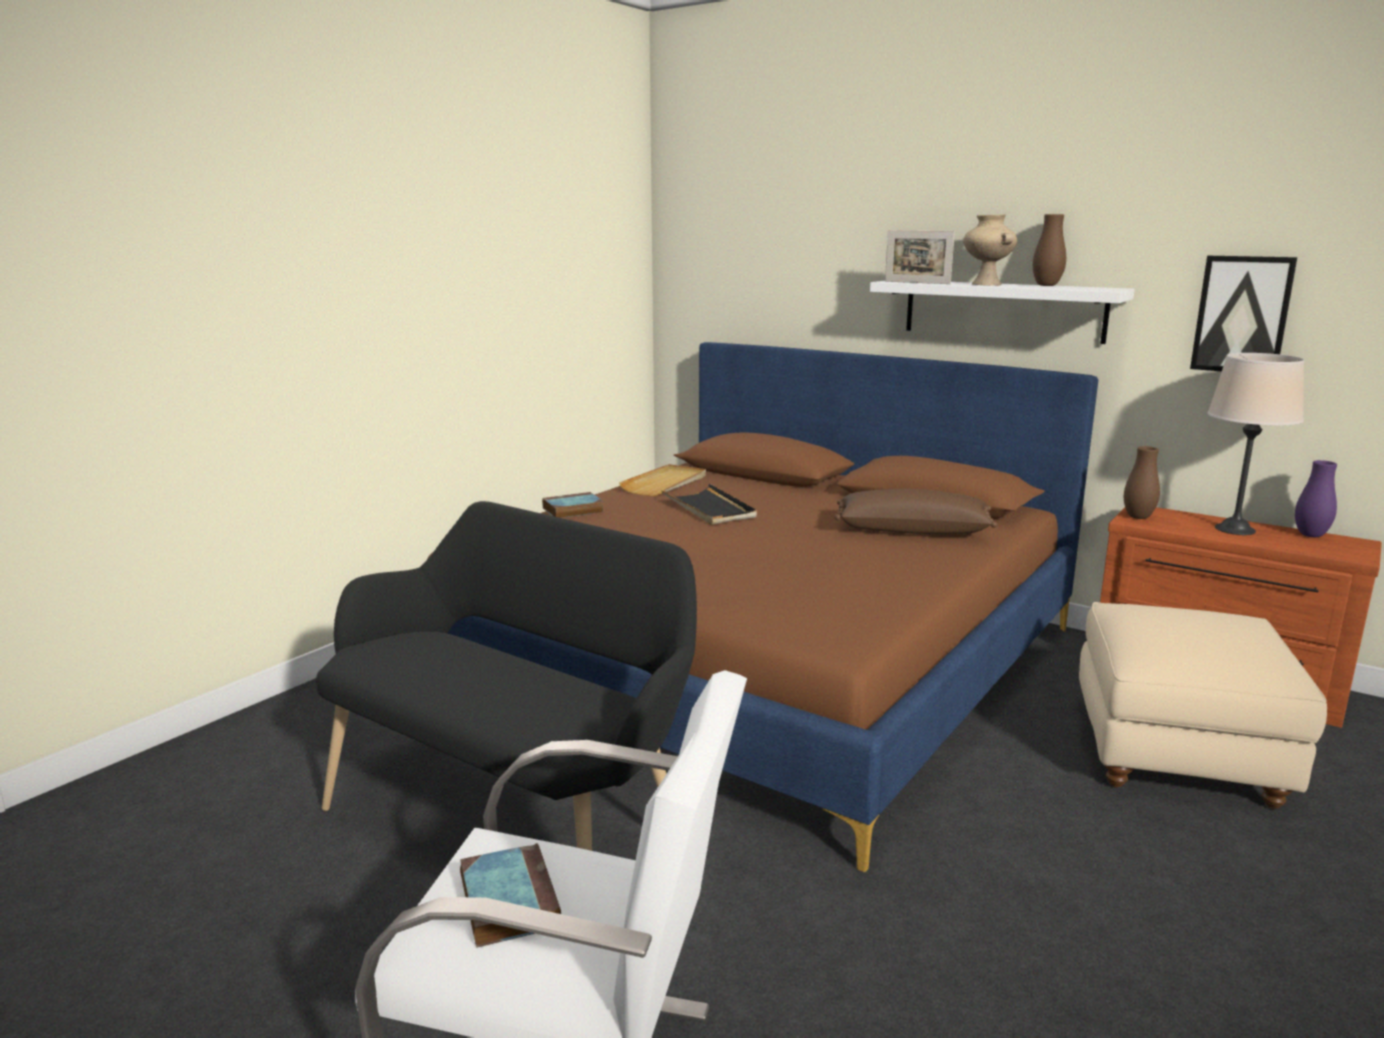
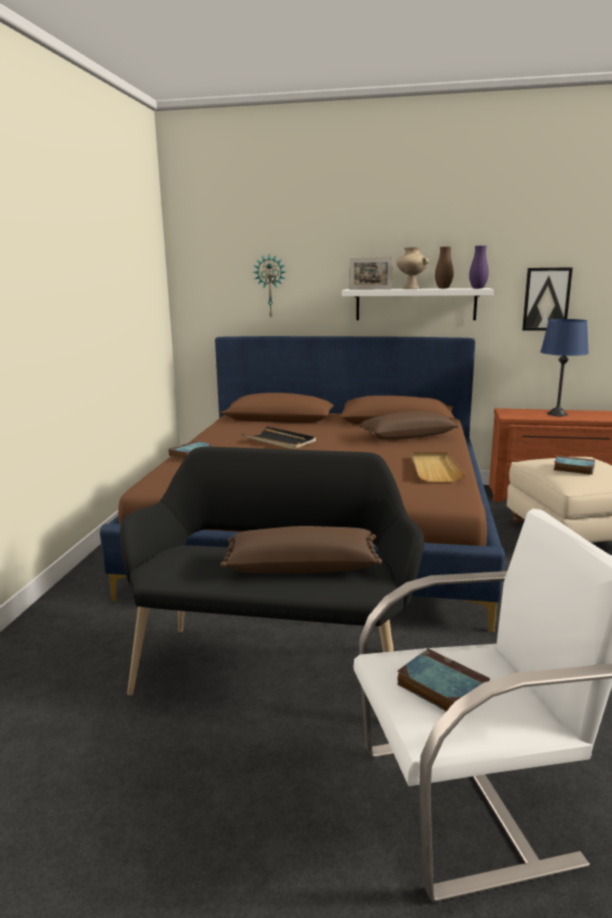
camera: 25 degrees left, 0 degrees up
beige tray [619,464,706,496] -> beige tray moved to [412,452,465,483]
brown vase [1124,446,1160,519] -> none
beige table lamp [1207,353,1304,535] -> blue table lamp [540,319,589,416]
purple vase [1295,460,1337,537] -> purple vase moved to [469,245,489,289]
none -> brown pillow [220,526,382,573]
none -> wall clock [253,254,285,317]
none -> book [553,456,595,475]

